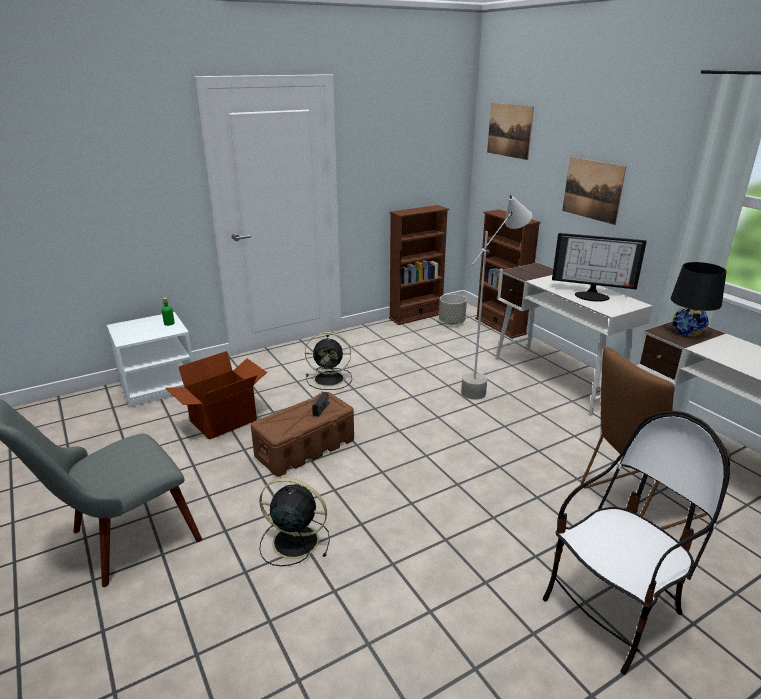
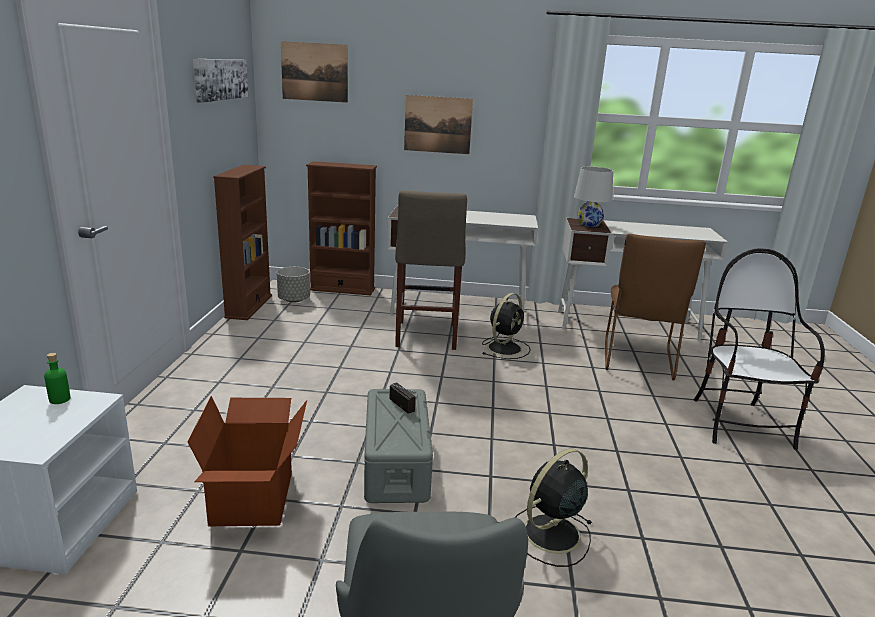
camera: 55 degrees left, 5 degrees down
brown storage box [251,392,354,476] -> grey storage box [364,389,433,503]
black fan [305,332,352,390] -> black fan moved to [482,293,531,359]
grey floor lamp [461,194,532,400] -> beige stool [395,190,467,350]
monitor [552,233,647,302] -> none
black table lamp [671,262,727,337] -> white table lamp [574,167,613,227]
none -> picture [193,59,248,103]

